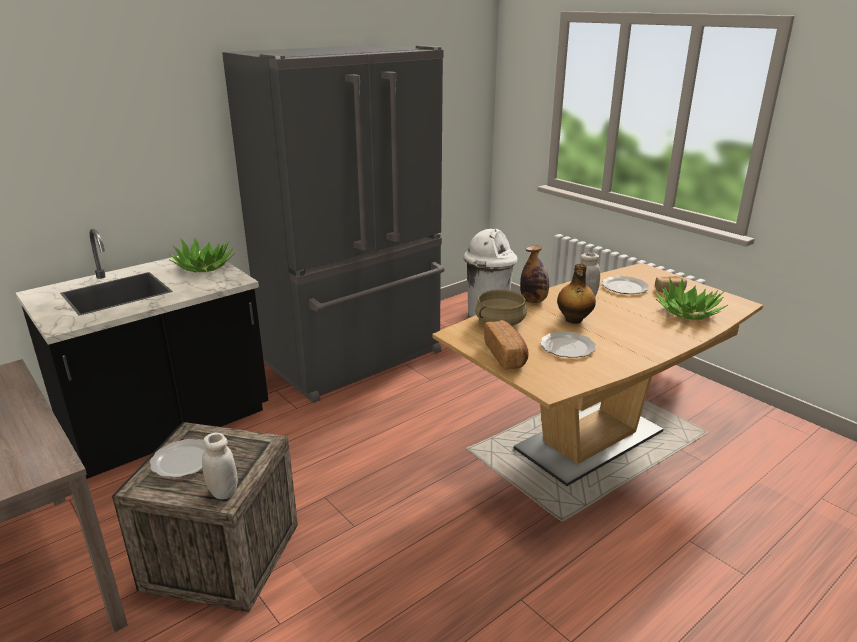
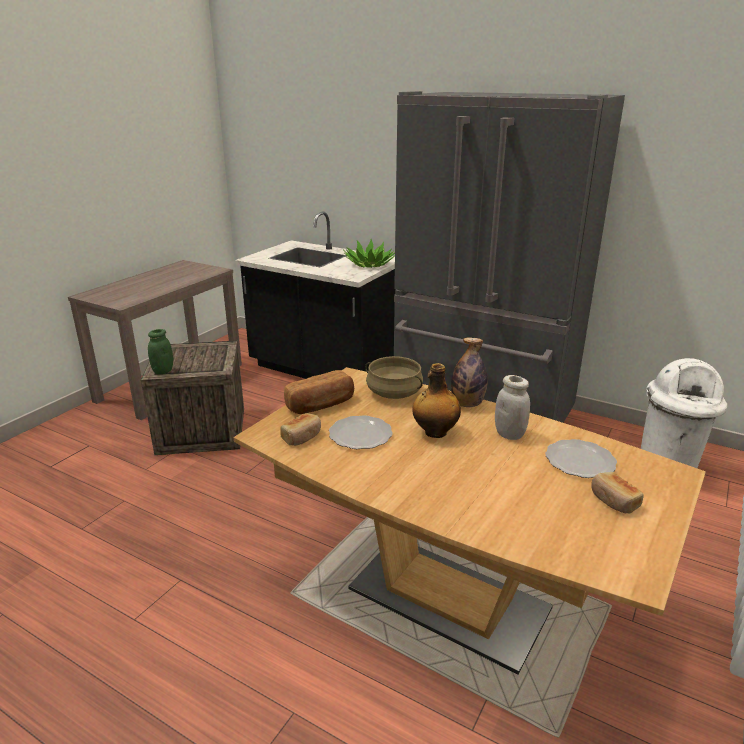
camera: 70 degrees right, 0 degrees up
plate [150,439,206,478] -> none
white jar [202,433,238,500] -> green jar [148,329,173,374]
potted plant [654,278,728,320] -> none
none -> bread [280,413,321,446]

